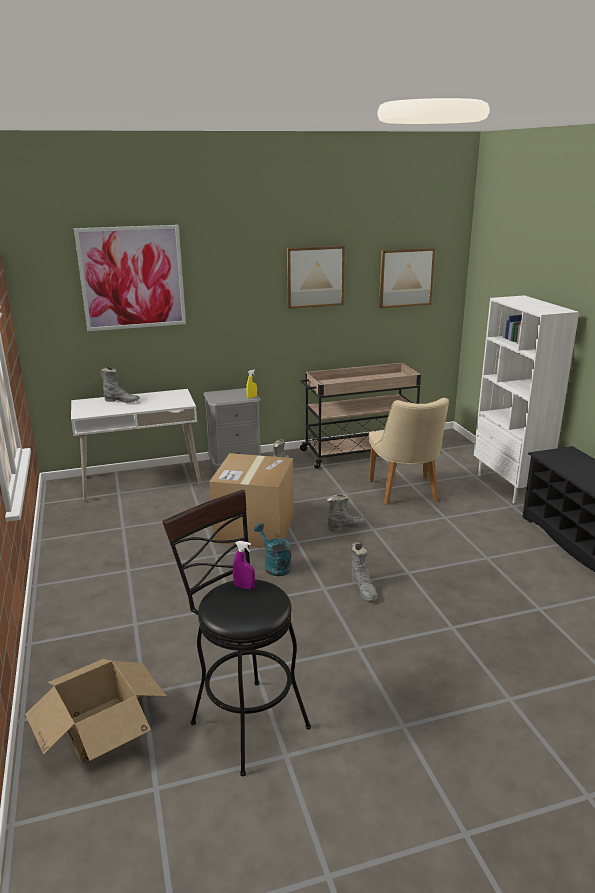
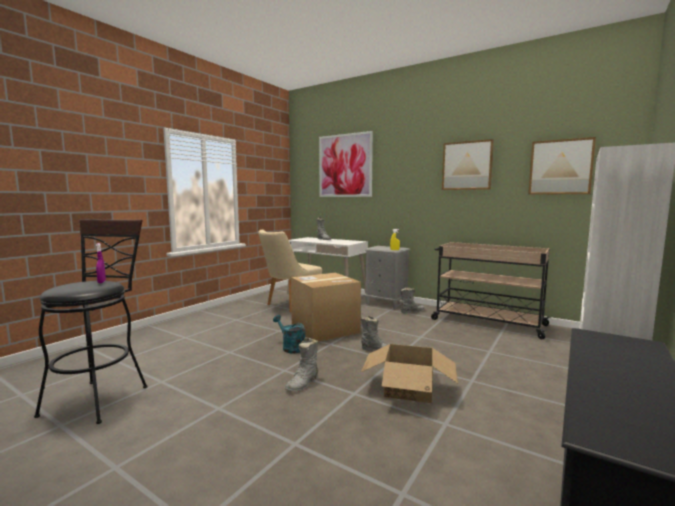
camera: 50 degrees right, 15 degrees down
cardboard box [25,659,167,763] -> cardboard box moved to [361,344,458,403]
turquoise watering can [254,523,291,576] -> turquoise watering can turned 60 degrees counterclockwise [273,315,305,353]
beige chair [369,398,449,505] -> beige chair moved to [258,230,322,312]

